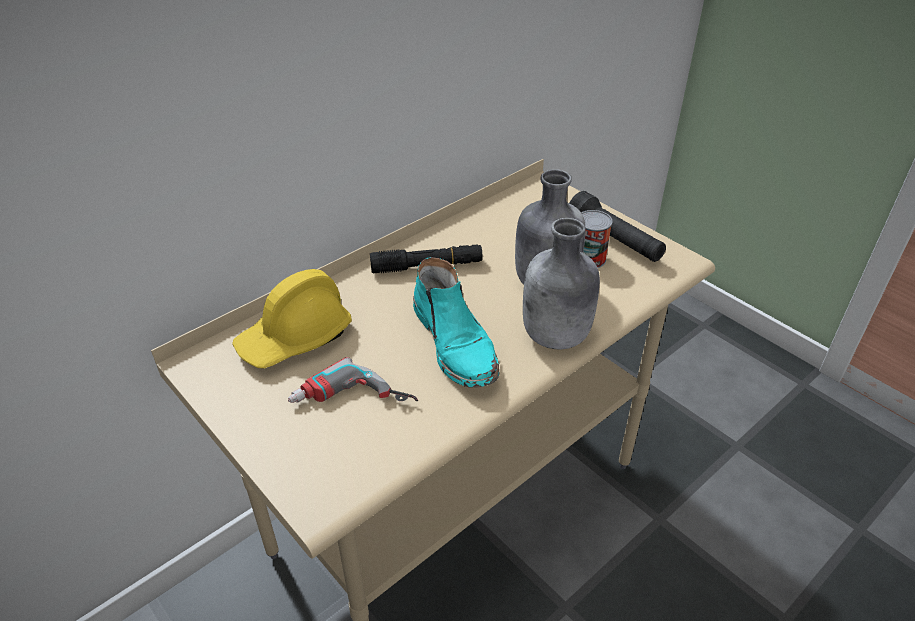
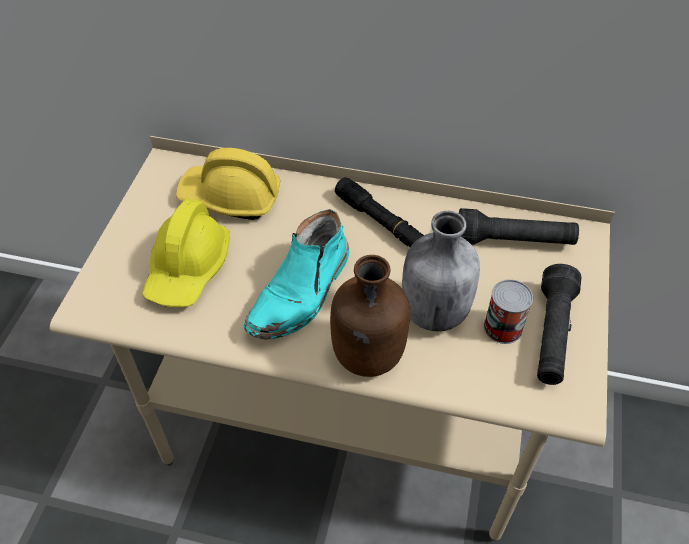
camera: 55 degrees right, 10 degrees up
power drill [288,357,418,403] -> yellow hard hat [142,199,230,307]
grey bottle [523,218,600,350] -> brown bottle [330,255,410,377]
none -> black flashlight [459,208,579,245]

